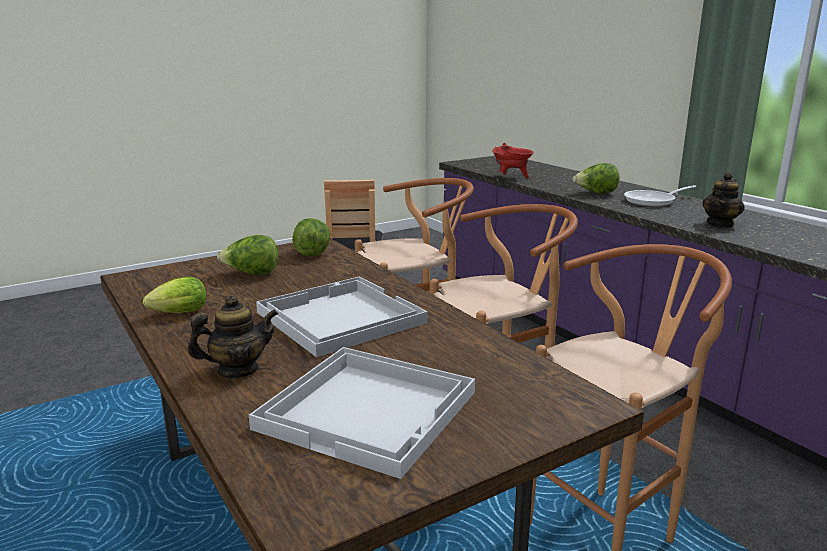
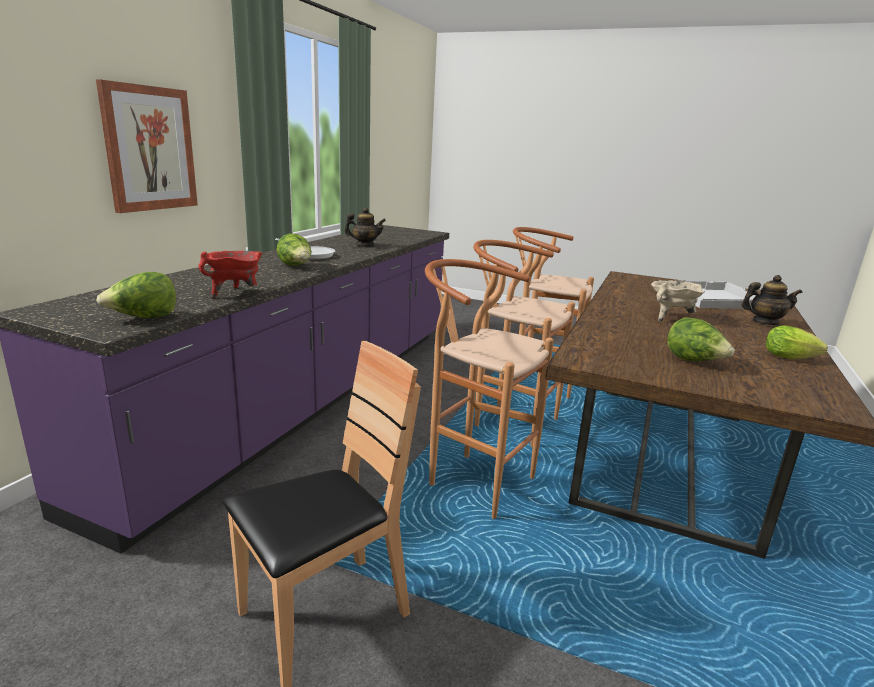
camera: 125 degrees left, 0 degrees up
teapot [188,295,278,378] -> teapot turned 150 degrees clockwise [741,275,802,325]
white tray [256,276,428,357] -> beige cooking pot [651,280,705,322]
lettuce [292,218,330,257] -> lettuce moved to [96,272,176,318]
none -> picture [96,80,198,213]

